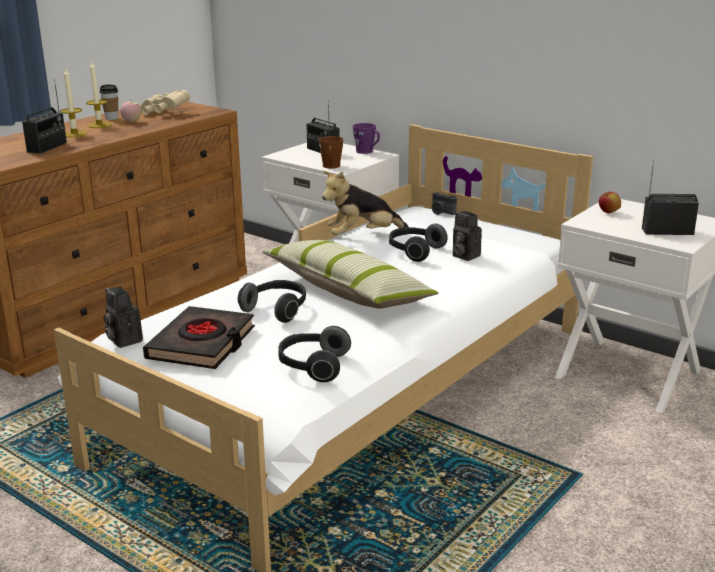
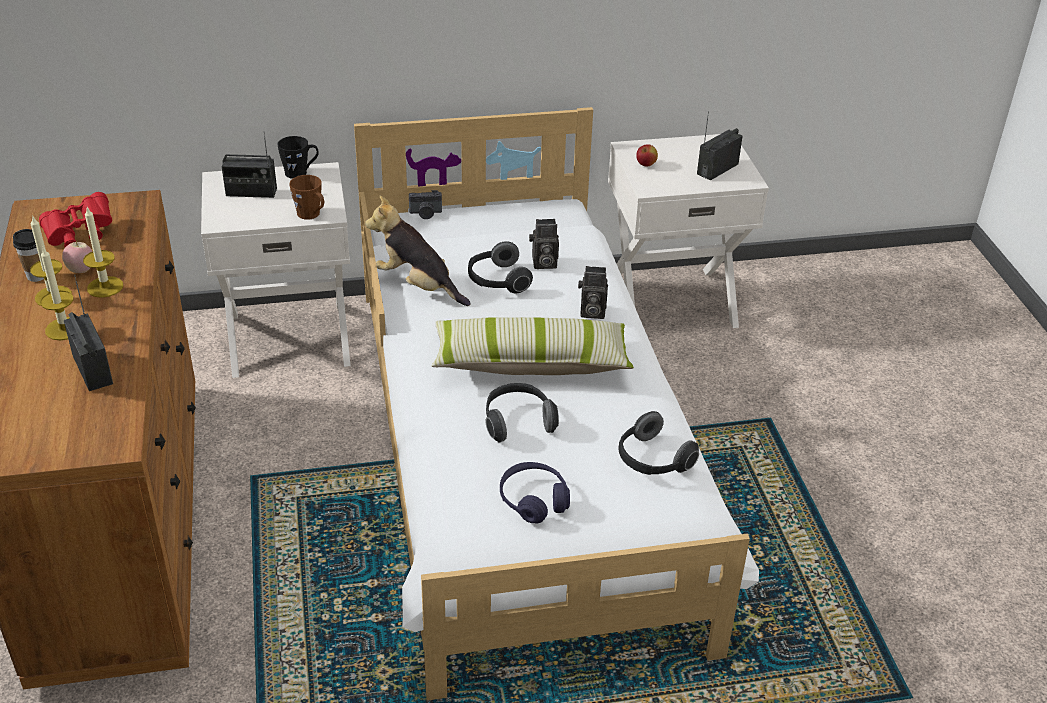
camera: 50 degrees left, 15 degrees up
camera [103,287,143,348] -> camera moved to [578,266,608,319]
beige binoculars [141,90,190,115] -> red binoculars [39,192,112,248]
black book [143,306,255,369] -> purple headphones [500,462,570,523]
plush toy [322,171,408,235] -> plush toy turned 105 degrees clockwise [365,196,471,306]
purple mug [353,123,380,154] -> black mug [278,136,318,179]
none -> candle [83,207,123,298]

